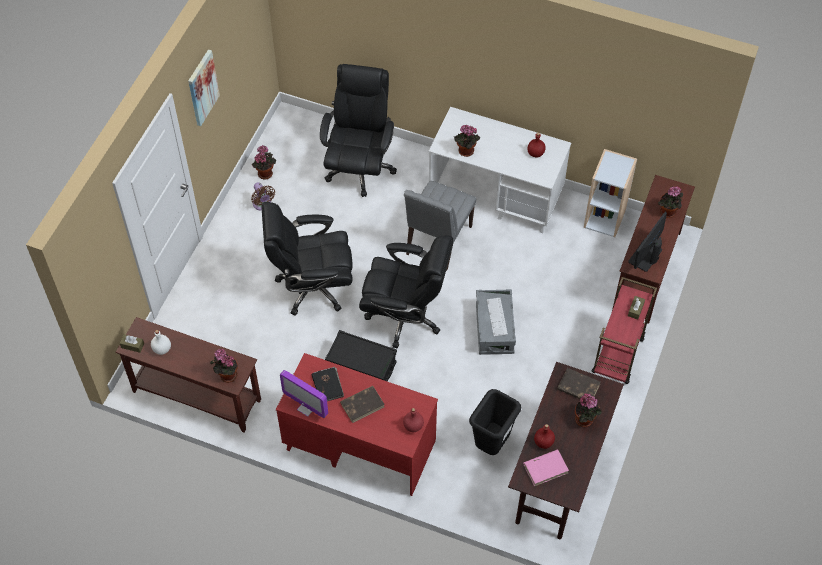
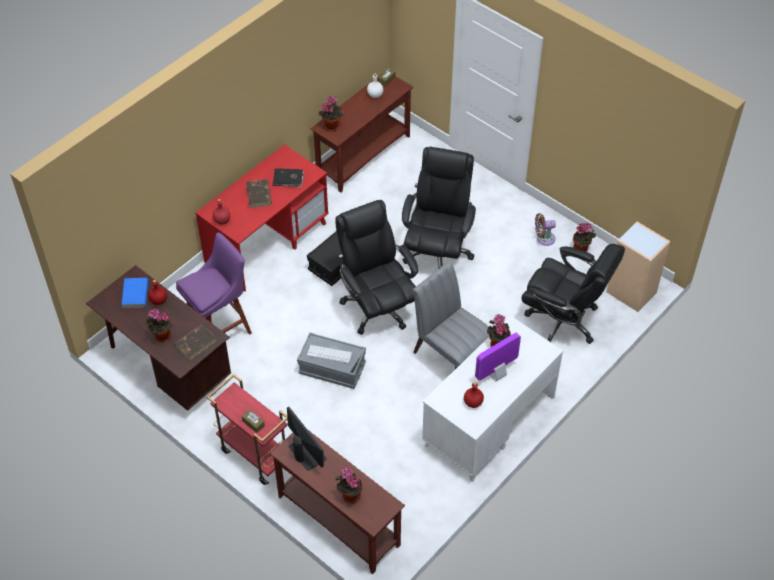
camera: 110 degrees right, 5 degrees down
picture [188,50,220,126] -> none
monitor [280,370,328,418] -> monitor moved to [475,333,521,381]
black office chair [359,235,453,348] -> black office chair turned 120 degrees clockwise [335,200,418,335]
black trash can [469,389,521,455] -> purple stool [176,233,252,335]
pink book [523,449,569,486] -> blue book [122,278,148,308]
bookcase [584,149,637,237] -> bookcase moved to [606,222,670,312]

